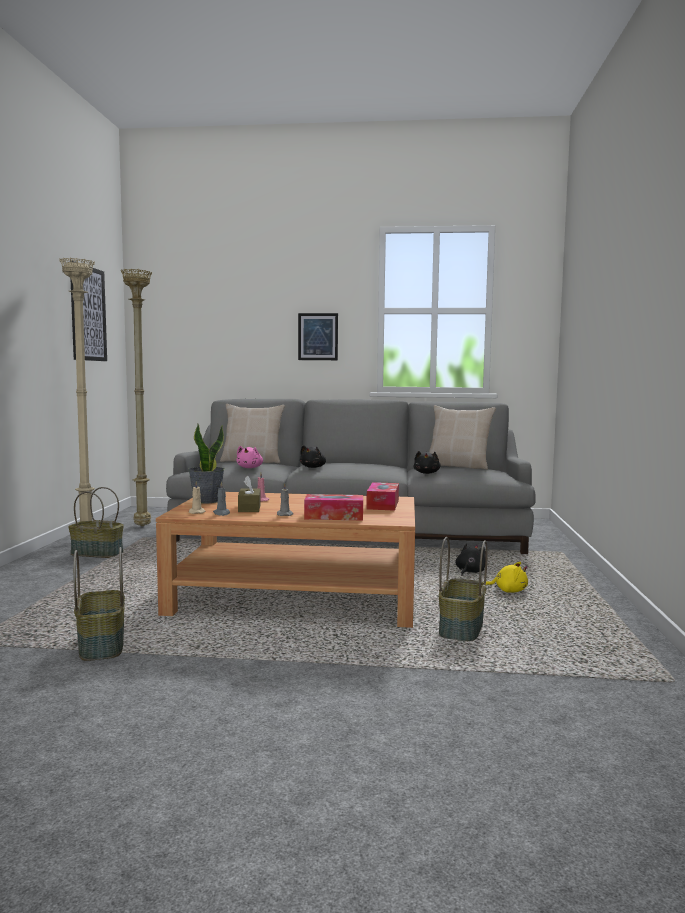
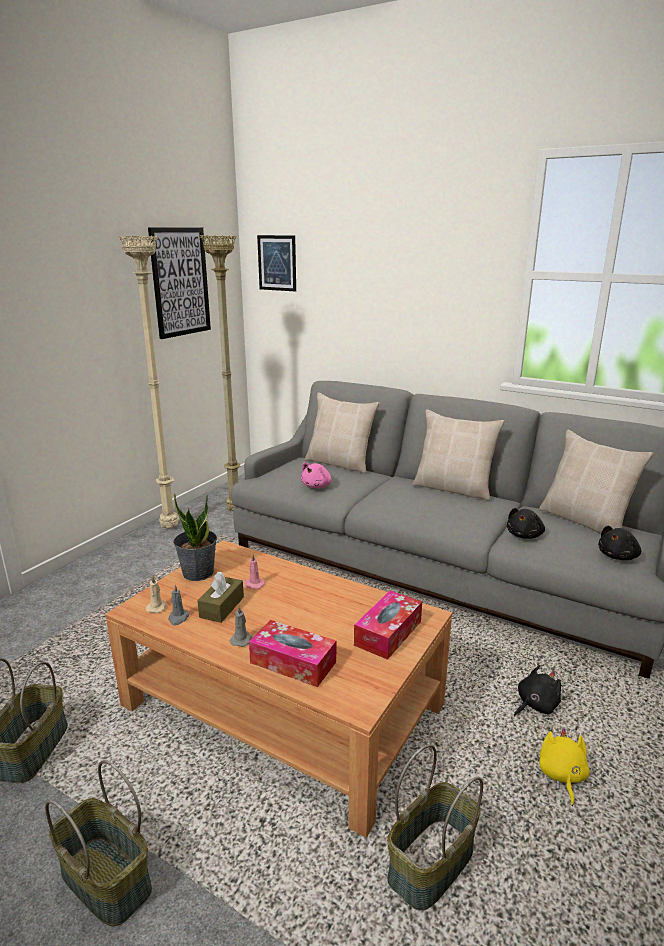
camera: 25 degrees right, 15 degrees up
basket [68,487,124,558] -> basket moved to [45,760,152,926]
picture [298,313,338,360] -> picture moved to [257,235,296,291]
black plush toy [300,445,326,468] -> black plush toy moved to [598,526,641,560]
yellow plush toy [486,562,528,593] -> yellow plush toy turned 120 degrees counterclockwise [539,728,590,806]
none -> beige pillow [412,409,505,501]

